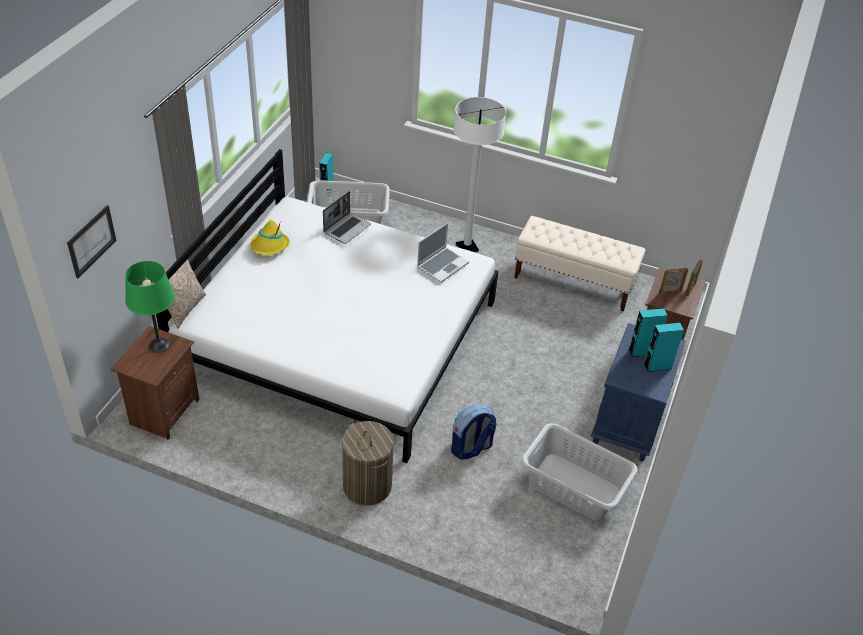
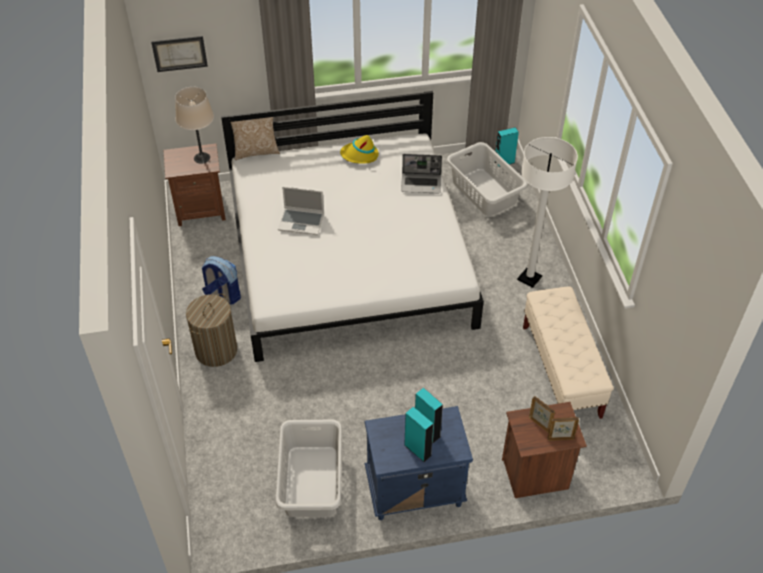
camera: 60 degrees right, 5 degrees up
green table lamp [125,261,174,353] -> beige table lamp [175,87,214,164]
laptop [417,223,469,283] -> laptop moved to [278,187,324,235]
backpack [451,404,496,460] -> backpack moved to [202,256,241,304]

